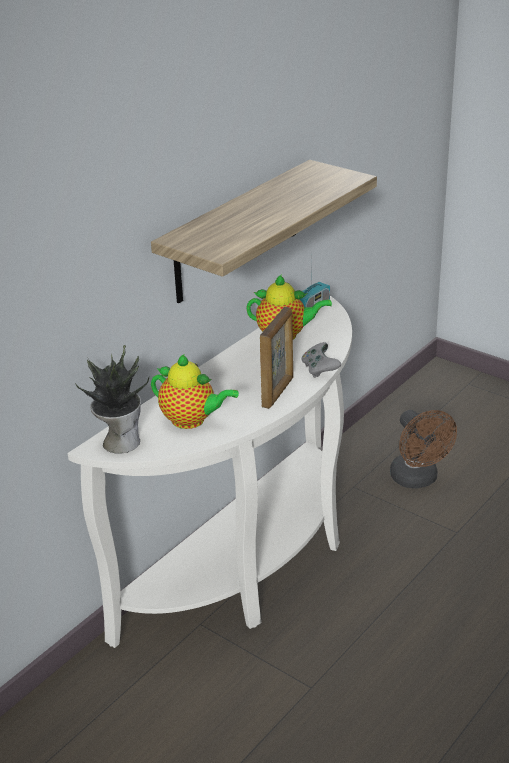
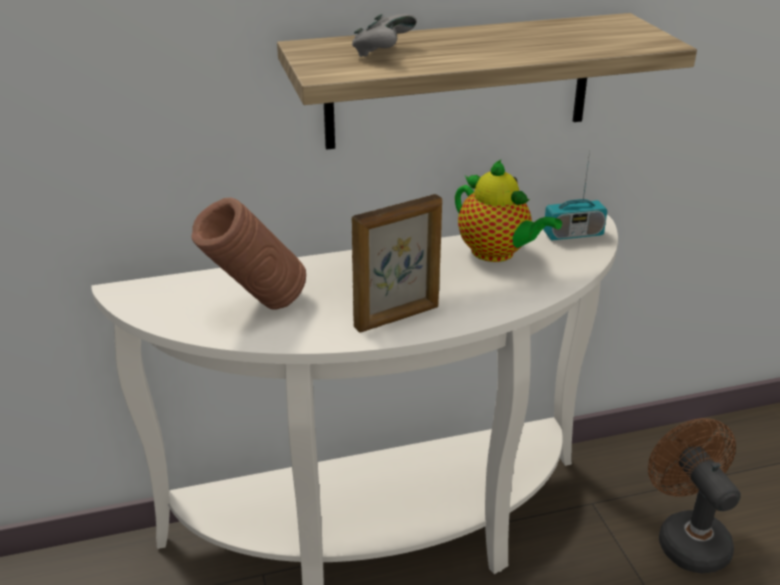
camera: 35 degrees right, 0 degrees up
potted plant [75,345,149,454] -> none
teapot [151,354,239,429] -> brown vase [191,197,306,310]
grey game controller [301,342,341,378] -> grey game controller moved to [352,14,417,57]
brown fan [390,410,457,489] -> brown fan turned 150 degrees clockwise [648,418,741,573]

